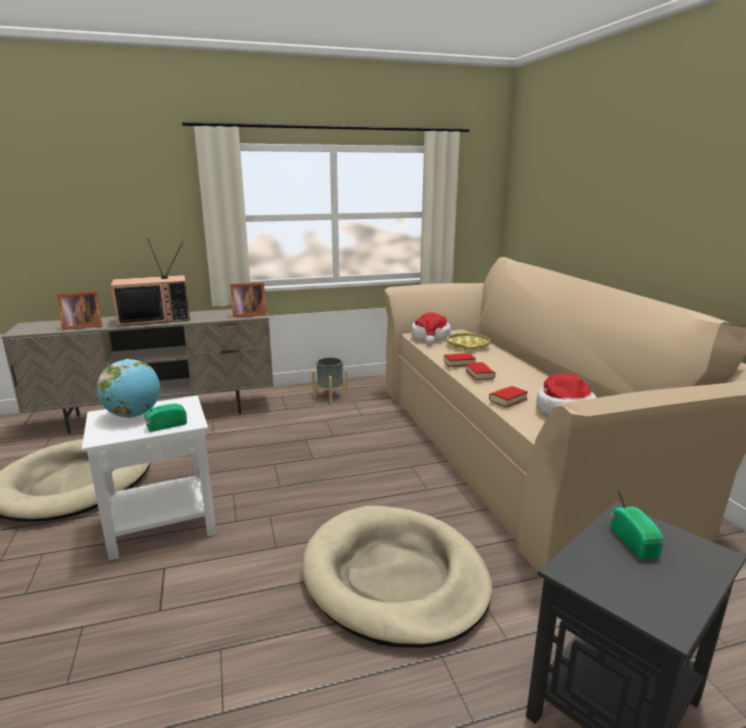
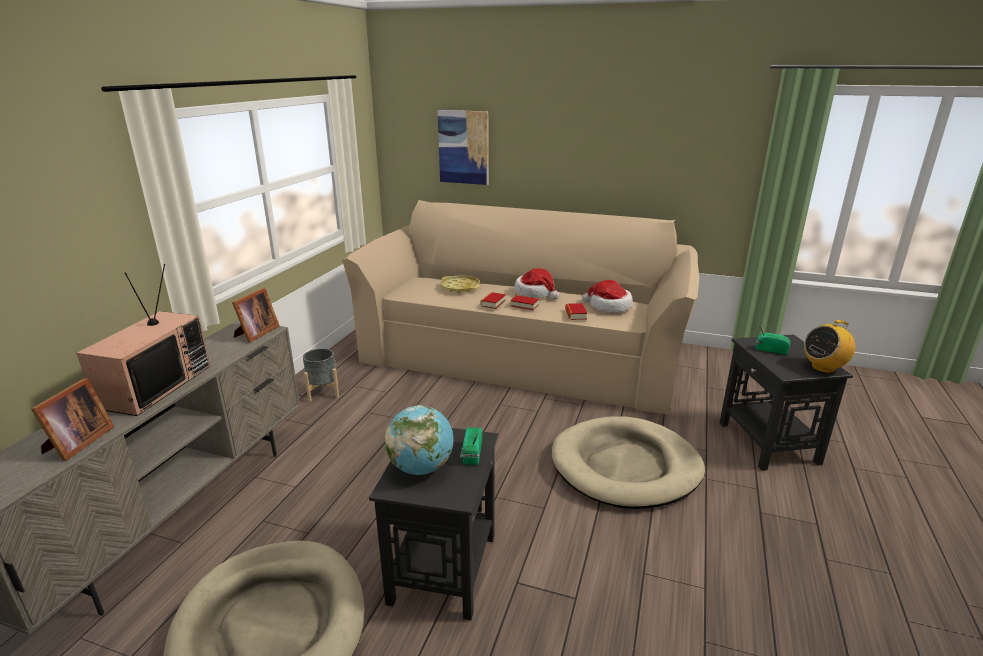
camera: 55 degrees left, 5 degrees up
white side table [82,396,216,560] -> black side table [369,428,498,621]
hat [411,312,451,345] -> hat moved to [515,268,559,300]
none -> picture [438,110,489,185]
none -> radio [804,320,856,373]

